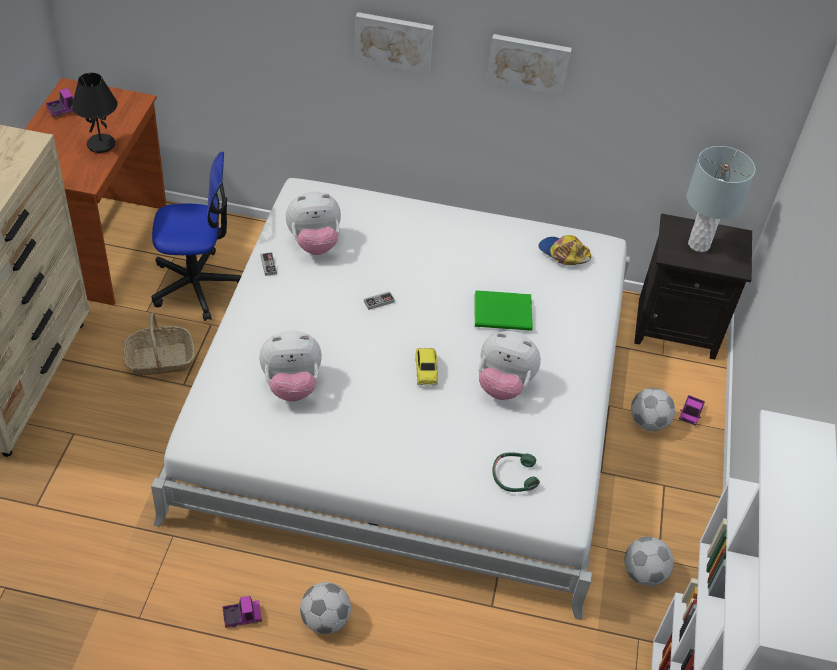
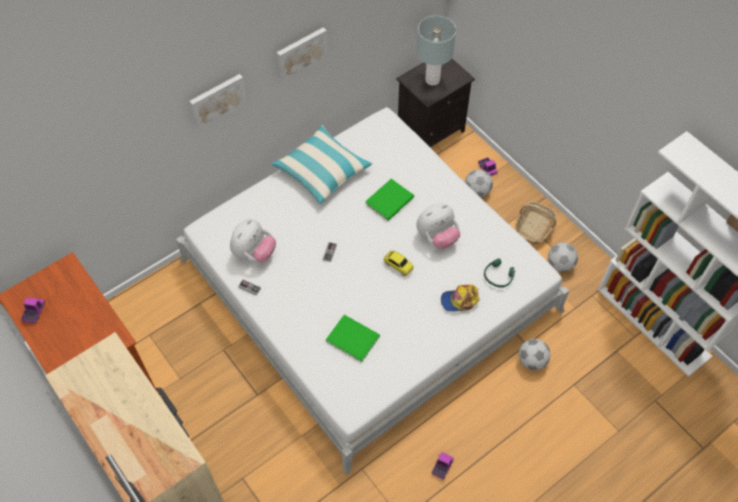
camera: 45 degrees left, 10 degrees up
black table lamp [71,73,118,153] -> none
basket [123,312,195,375] -> basket moved to [515,202,557,245]
office chair [151,152,241,321] -> none
plush toy [259,330,322,401] -> green book [326,315,380,362]
football [300,582,351,634] -> football moved to [519,339,551,370]
cap [538,235,591,265] -> cap moved to [441,285,480,312]
none -> pillow [271,125,372,204]

